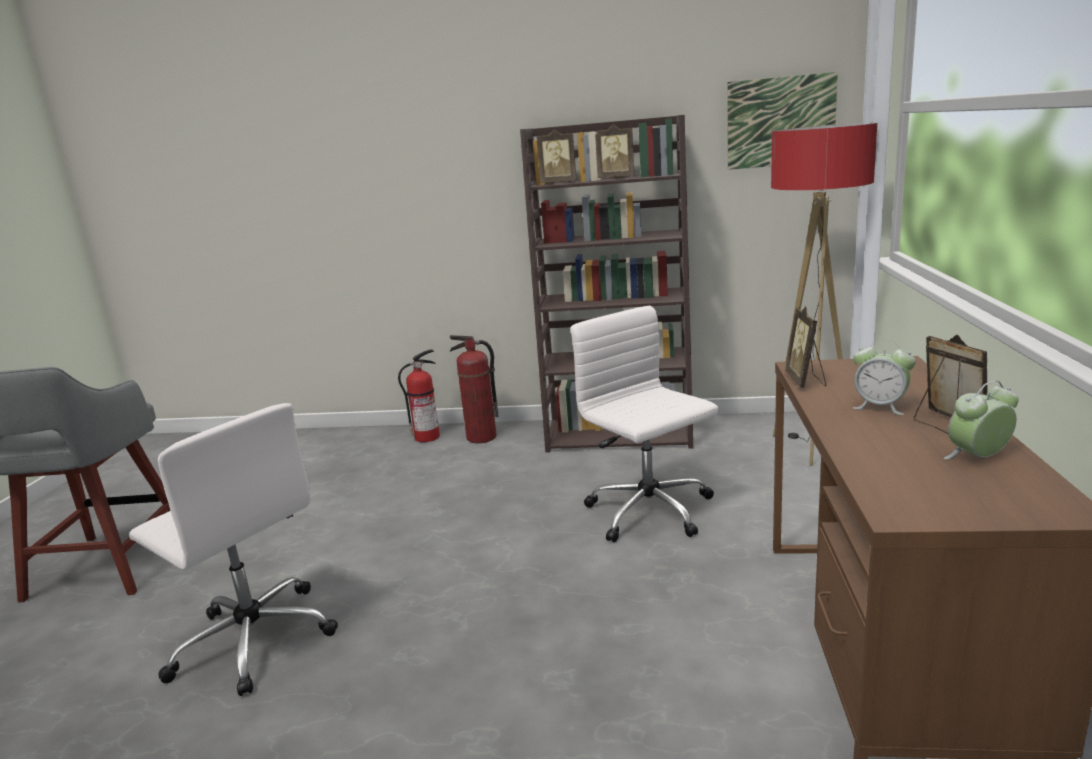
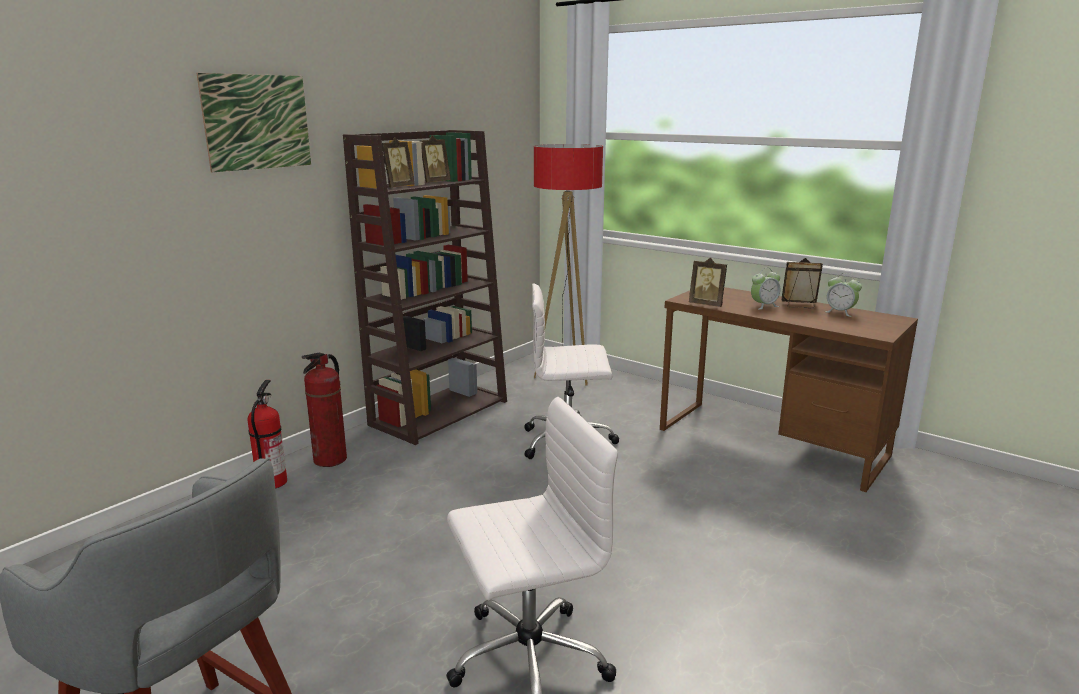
camera: 60 degrees left, 0 degrees up
picture [727,72,838,170] -> picture moved to [197,73,311,172]
alarm clock [944,381,1019,459] -> alarm clock turned 60 degrees counterclockwise [824,273,862,317]

